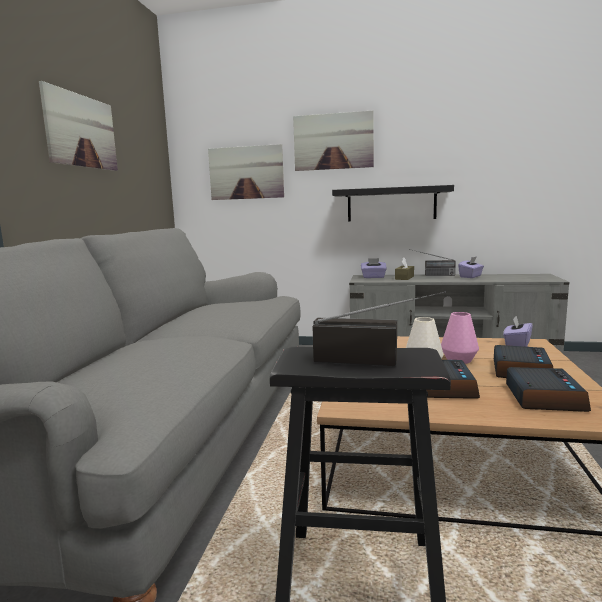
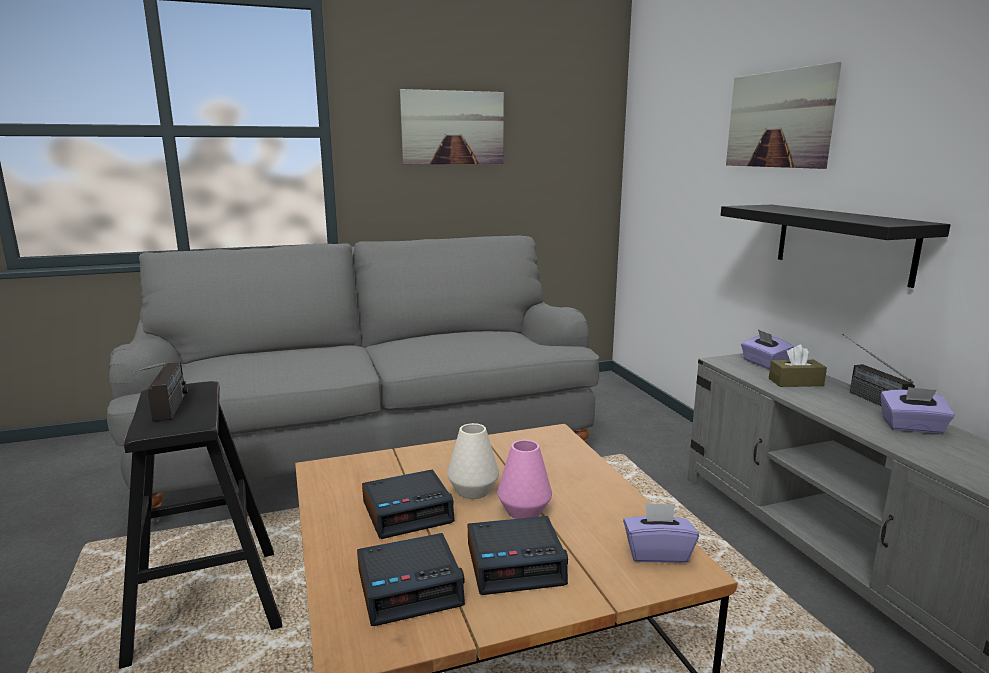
camera: 60 degrees right, 5 degrees up
picture [208,144,284,200] -> none

